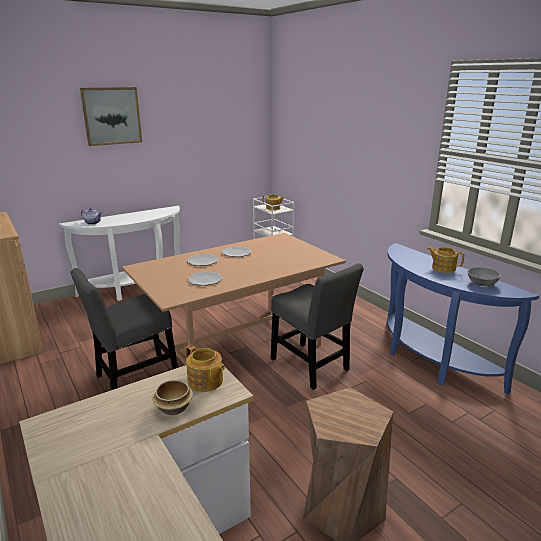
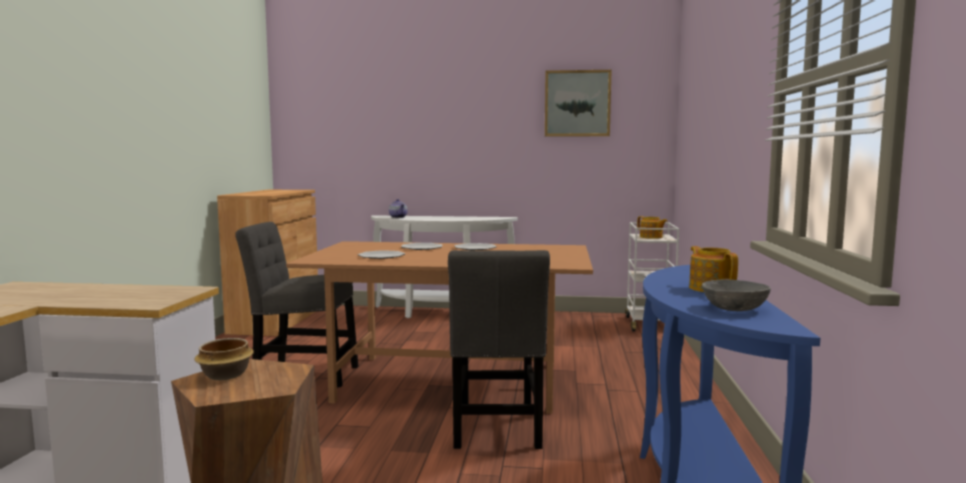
camera: 40 degrees right, 15 degrees down
picture [80,87,142,146] -> picture moved to [545,70,612,137]
bowl [153,380,193,415] -> bowl moved to [195,338,254,380]
teapot [185,345,225,392] -> none

